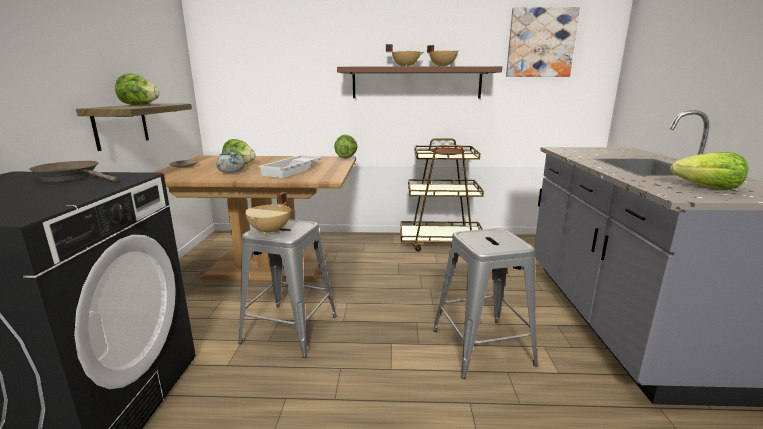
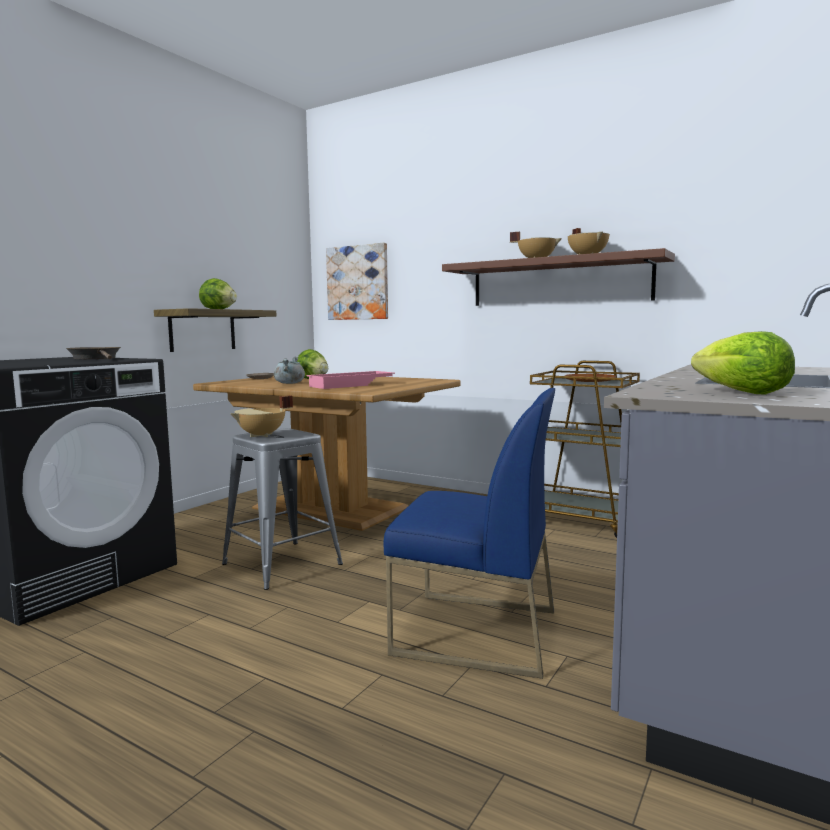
camera: 30 degrees right, 10 degrees down
white tray [258,155,322,178] -> pink tray [306,371,395,389]
lettuce [334,134,358,159] -> none
grey stool [433,228,538,379] -> blue chair [384,388,556,679]
picture [506,7,580,77] -> picture moved to [326,243,388,320]

